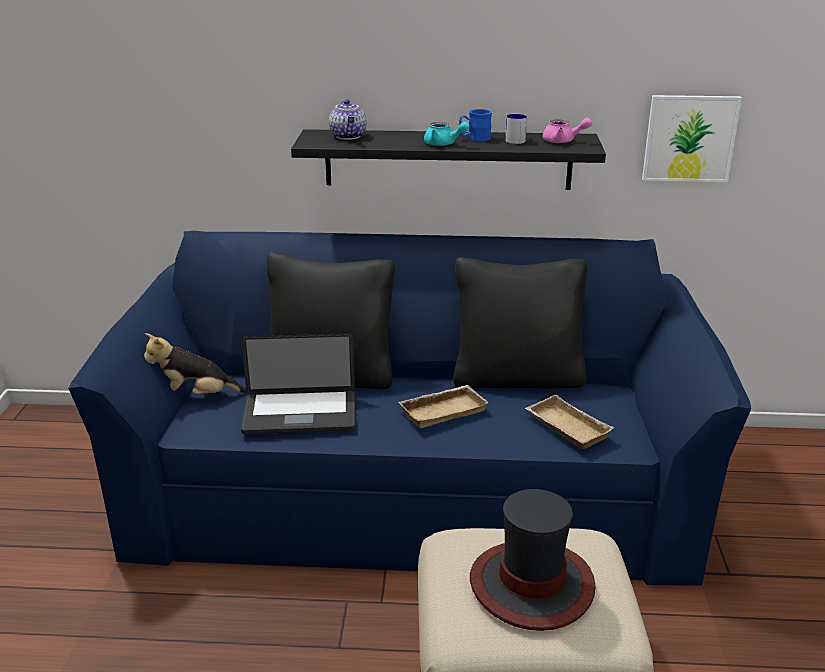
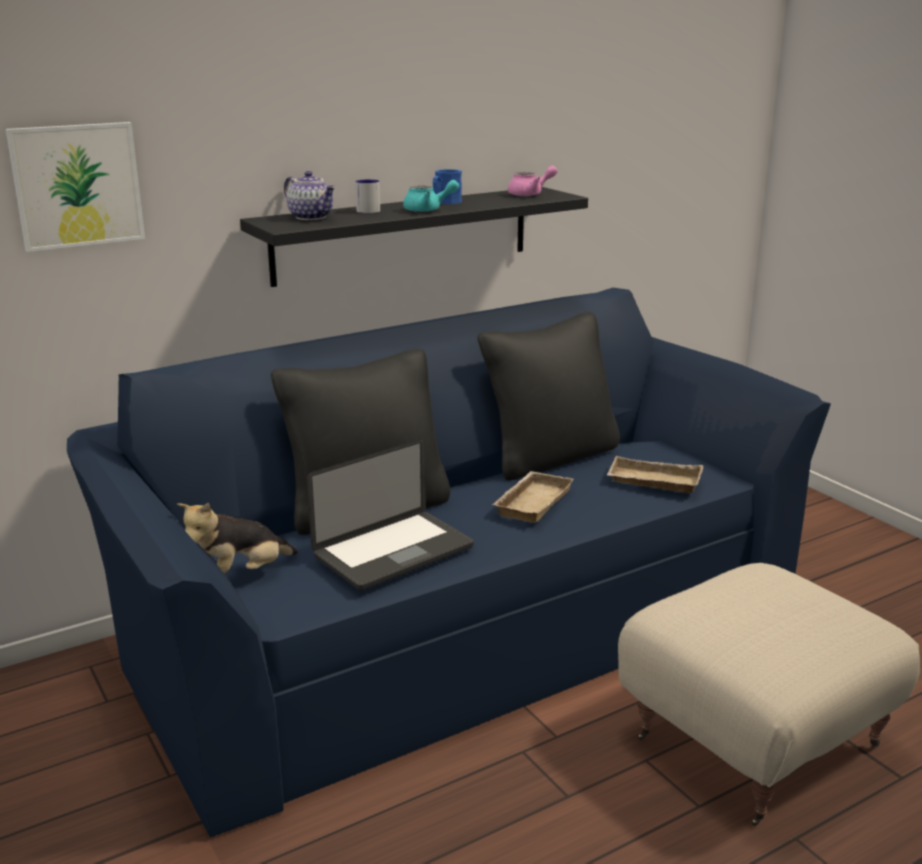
camera: 35 degrees left, 5 degrees down
hat [470,489,596,631] -> none
mug [505,114,527,144] -> mug moved to [355,179,380,213]
picture [642,95,742,182] -> picture moved to [6,122,145,252]

